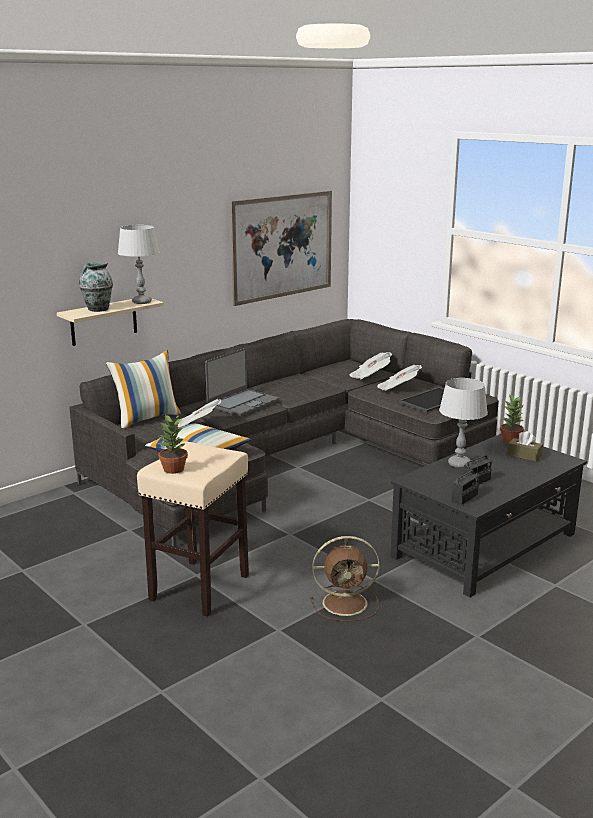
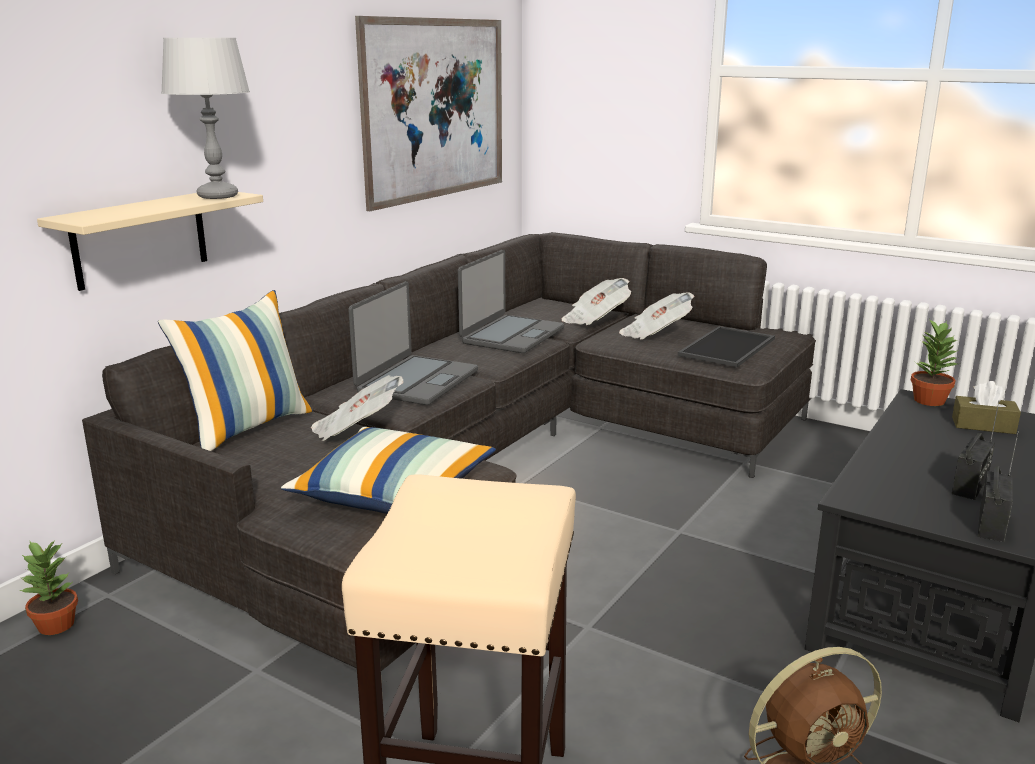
camera: 15 degrees left, 0 degrees up
vase [79,263,113,312] -> none
potted plant [157,414,188,474] -> potted plant moved to [19,540,78,635]
grey table lamp [439,378,488,468] -> none
none -> laptop [458,249,564,353]

